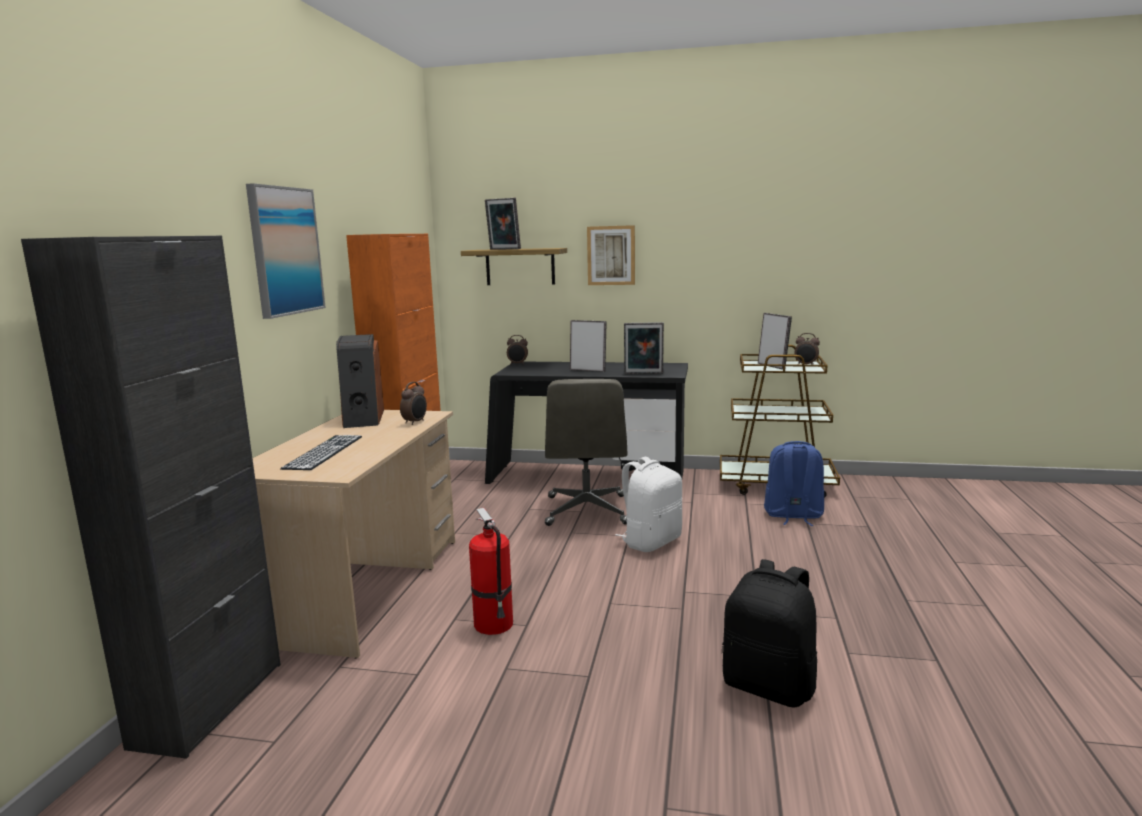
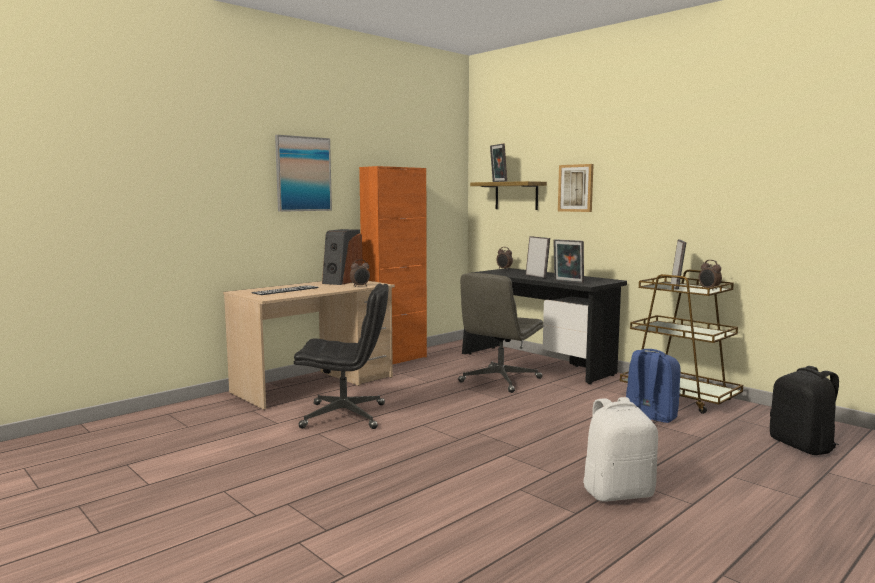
camera: 35 degrees right, 5 degrees down
black cabinet [21,235,281,759] -> none
fire extinguisher [469,508,513,635] -> black office chair [294,284,388,429]
white backpack [616,457,682,552] -> white backpack moved to [583,397,658,502]
black backpack [722,559,817,708] -> black backpack moved to [770,366,839,455]

